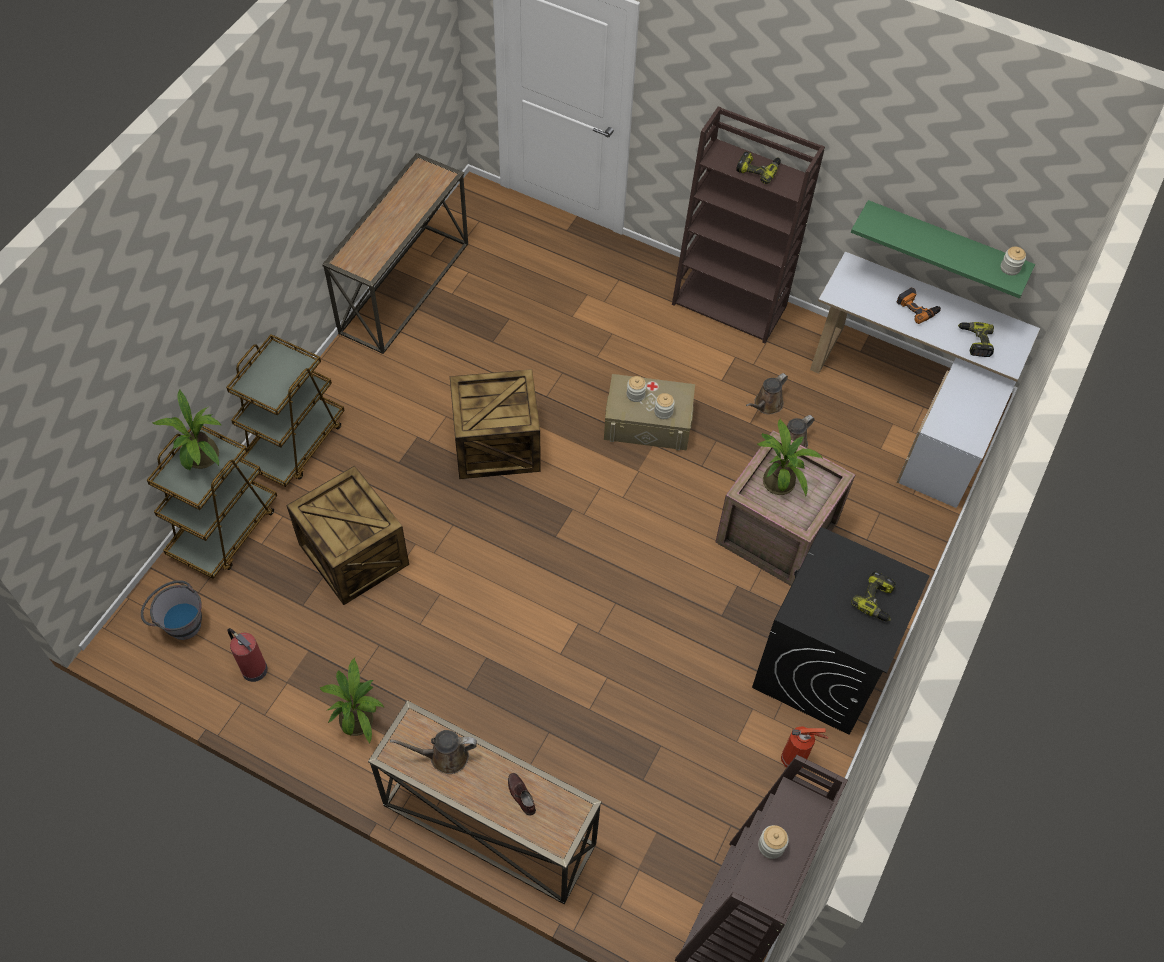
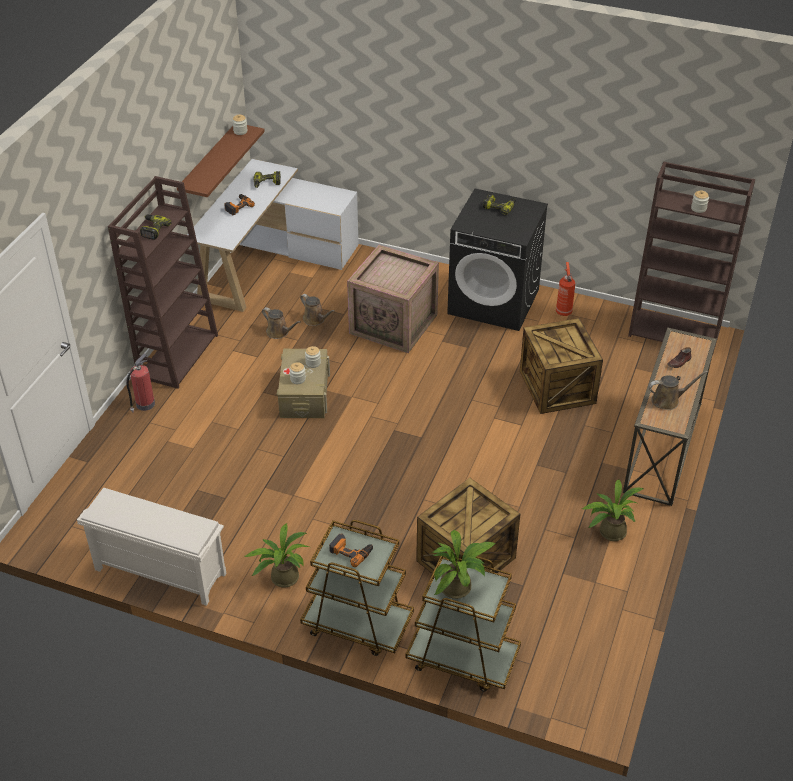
camera: 95 degrees left, 15 degrees down
grey bucket [141,580,202,640] -> none
fire extinguisher [228,628,268,682] -> fire extinguisher moved to [127,354,155,413]
console table [322,153,468,354] -> white shoe rack [77,488,226,606]
brown watering can [390,730,477,774] -> brown watering can turned 90 degrees counterclockwise [648,371,708,410]
crate [450,369,541,479] -> crate moved to [520,318,603,414]
potted plant [756,418,823,496] -> potted plant moved to [245,523,309,588]
green shelf [851,200,1035,299] -> brown shelf [177,125,265,197]
none -> power drill [329,533,373,567]

